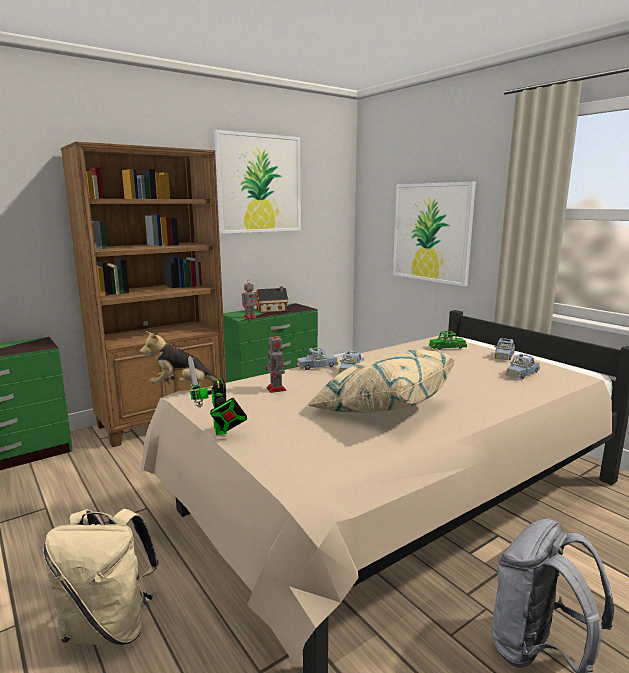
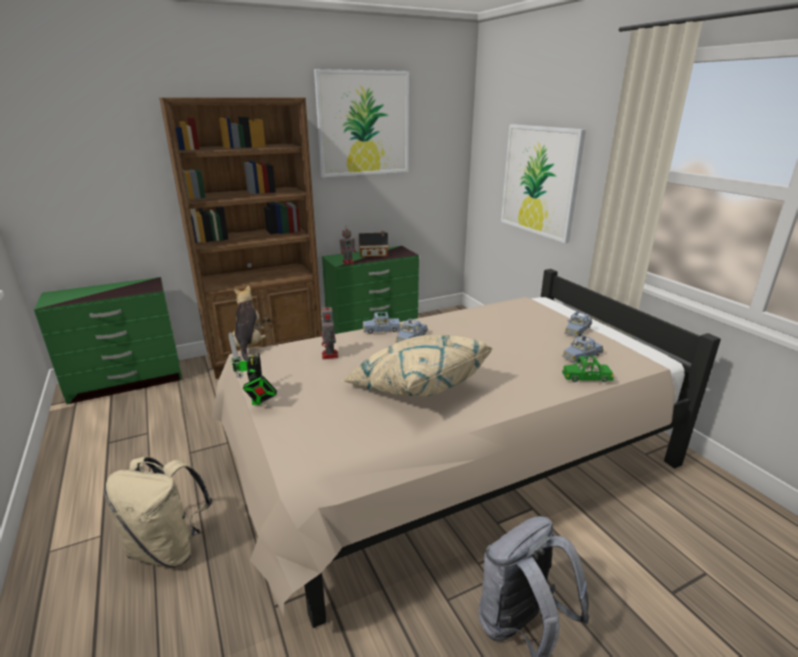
camera: 10 degrees right, 10 degrees up
plush toy [140,331,220,383] -> plush toy turned 75 degrees clockwise [232,286,266,361]
green toy car [429,331,467,350] -> green toy car moved to [562,356,614,382]

